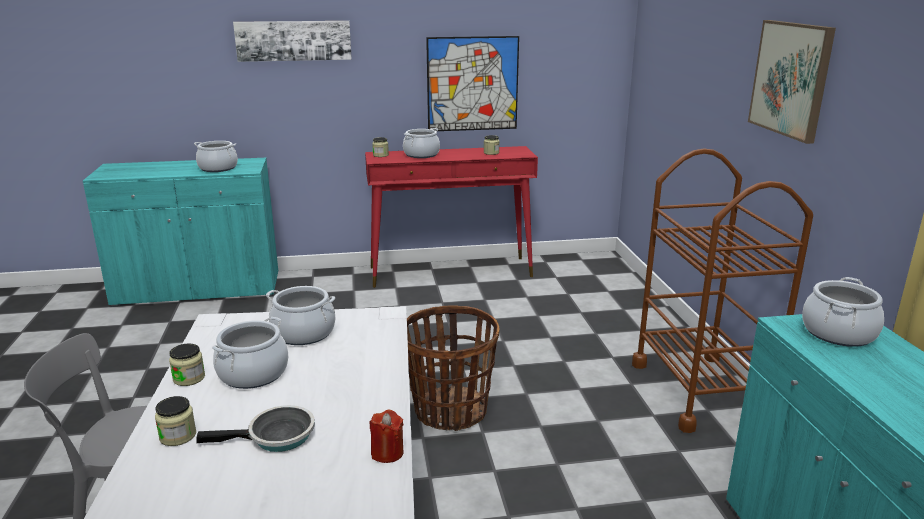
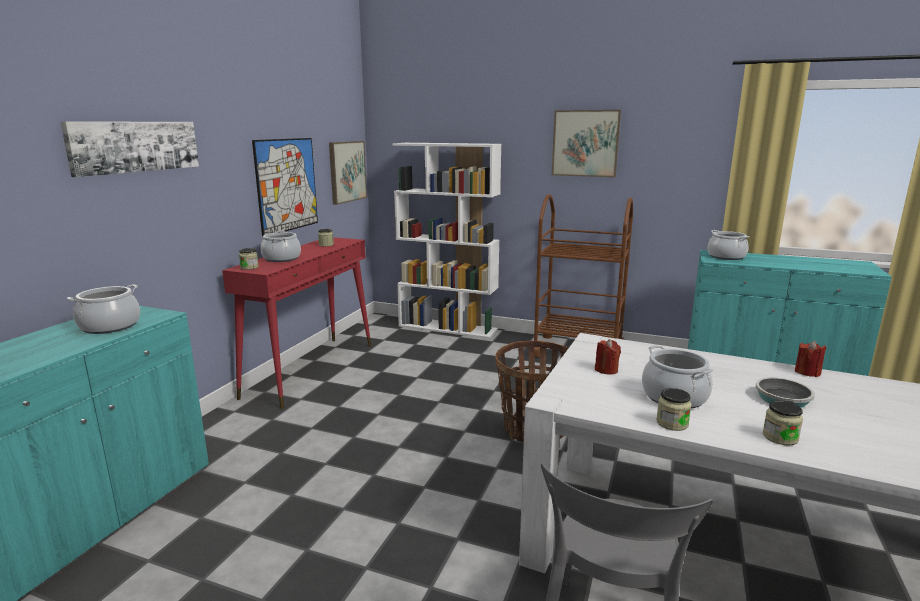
camera: 60 degrees left, 5 degrees down
cooking pot [266,286,335,345] -> red candle [595,339,621,375]
none -> picture [329,141,367,205]
none -> white bookcase [392,143,502,339]

